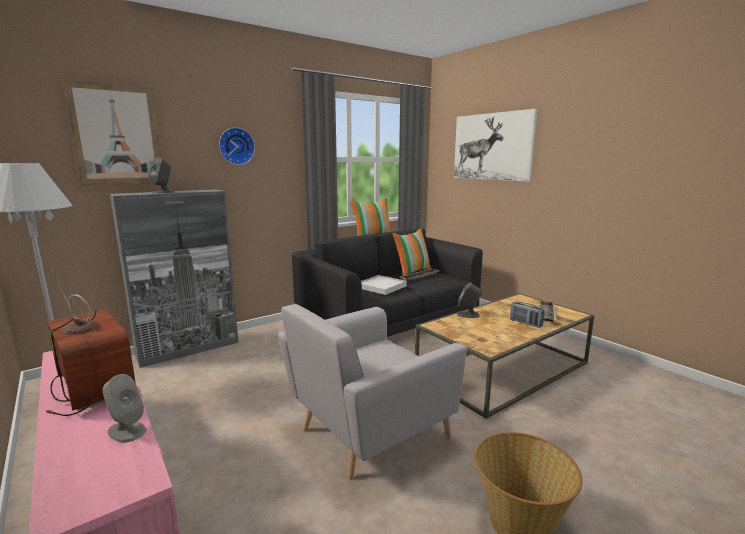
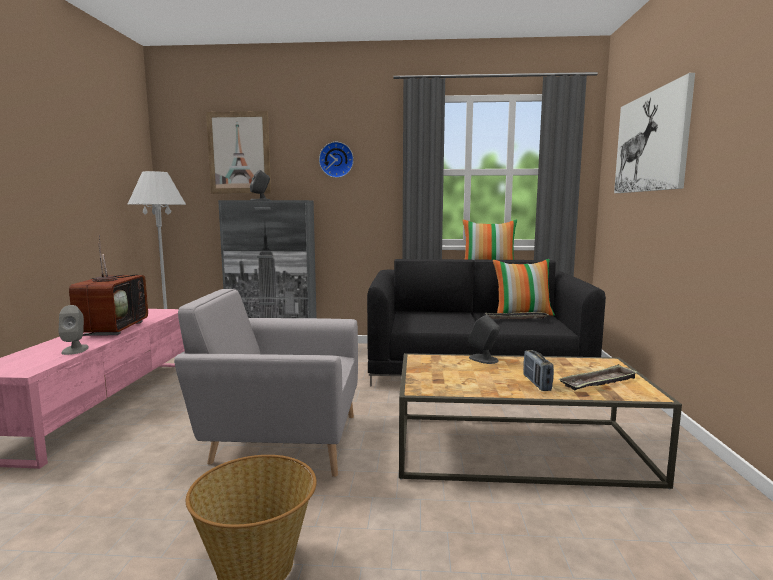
camera: 40 degrees right, 5 degrees down
white tray [361,275,407,295] -> none

